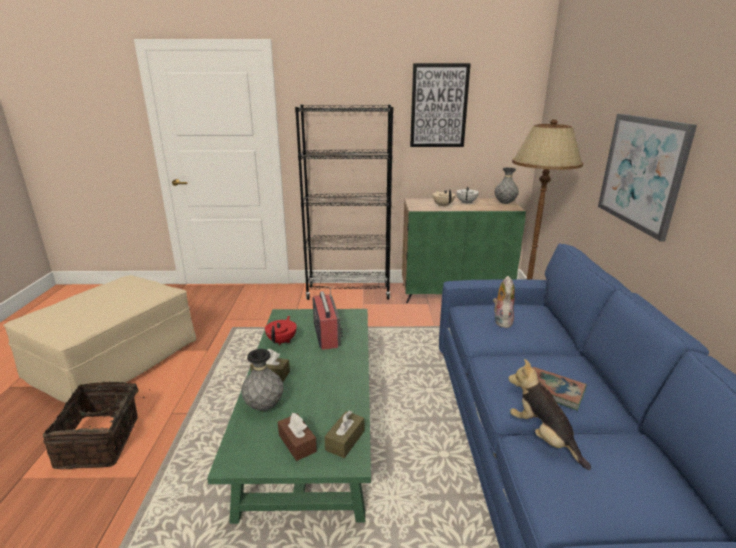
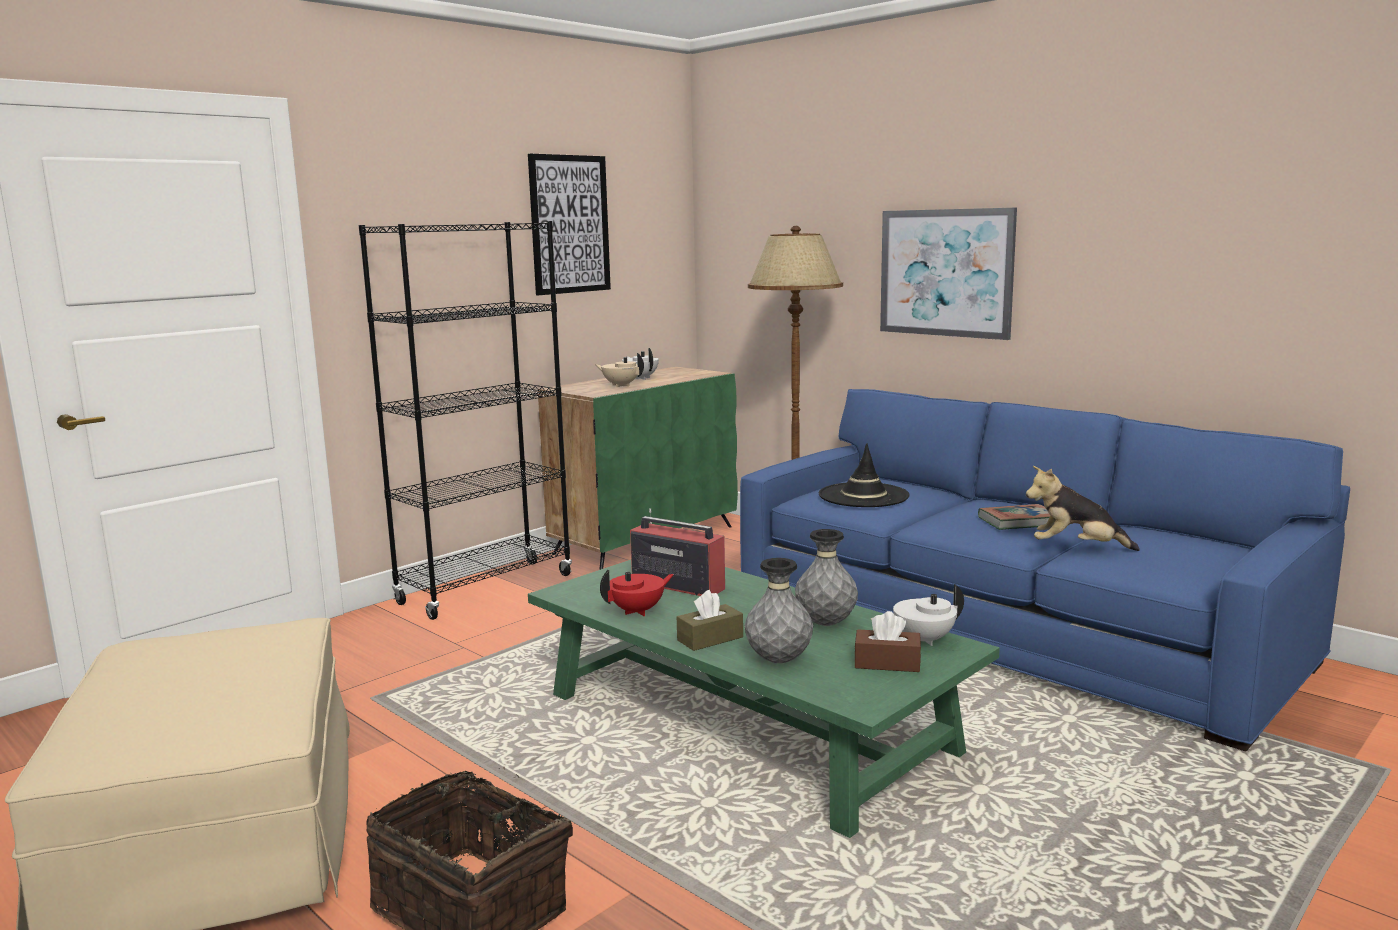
camera: 45 degrees left, 10 degrees down
red teapot [265,316,297,346] -> red teapot turned 90 degrees clockwise [600,570,674,616]
brown tissue box [325,410,364,458] -> white teapot [893,584,964,646]
plush toy [493,276,515,328] -> black hat [819,443,910,507]
grey vase [495,167,519,204] -> grey vase moved to [795,529,858,626]

